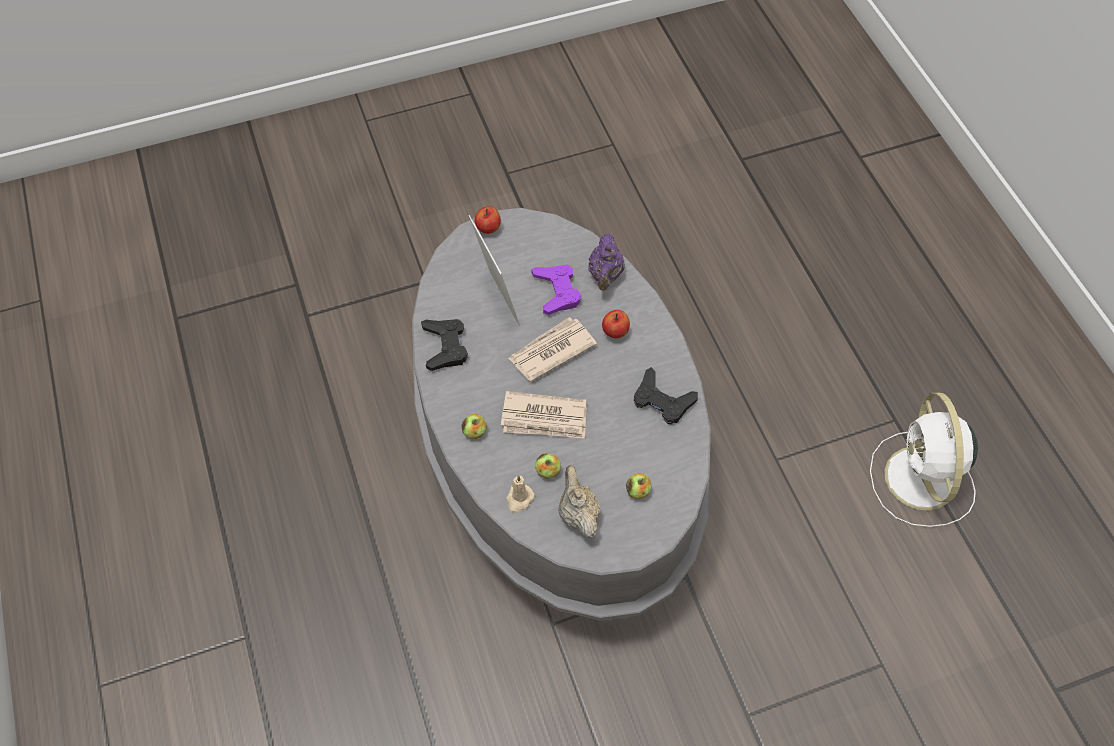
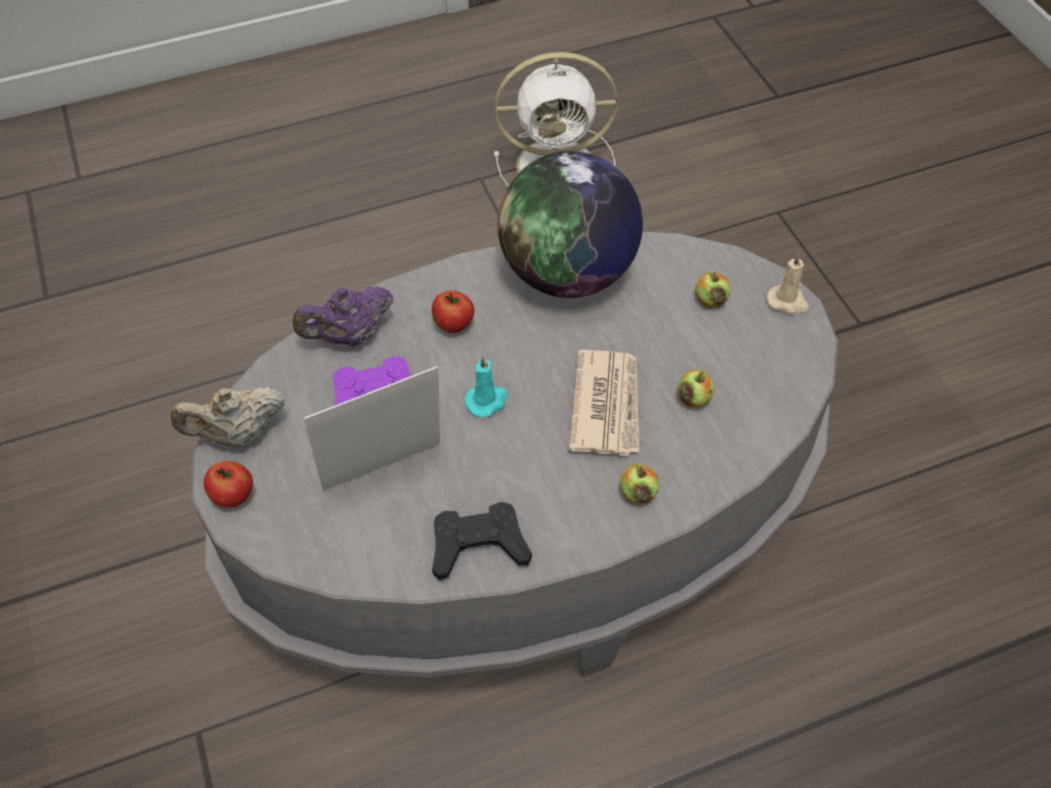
camera: 90 degrees left, 5 degrees down
beige candle [506,475,535,513] -> beige candle moved to [766,253,809,314]
newspaper [508,317,597,382] -> turquoise candle [465,356,508,417]
beige teapot [558,465,600,538] -> beige teapot moved to [171,387,285,448]
purple teapot [588,234,625,291] -> purple teapot turned 150 degrees clockwise [293,286,393,346]
black game controller [634,367,698,425] -> globe [498,151,643,298]

